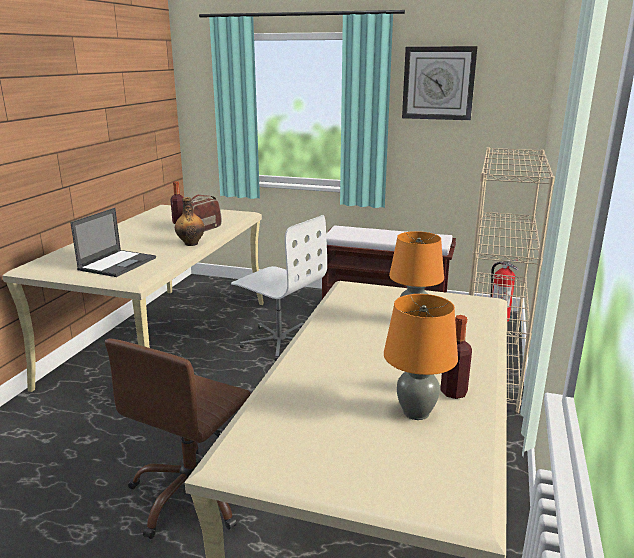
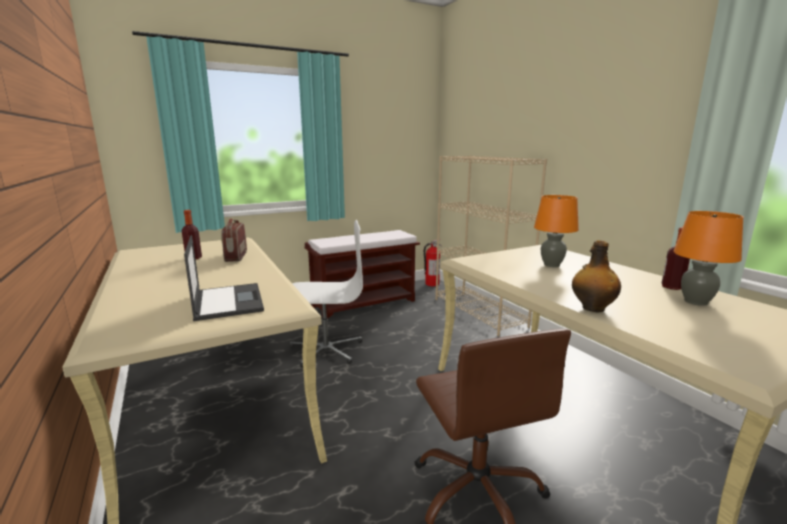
camera: 45 degrees left, 5 degrees down
bottle [175,197,205,246] -> bottle moved to [572,240,621,312]
wall clock [402,46,478,120] -> none

